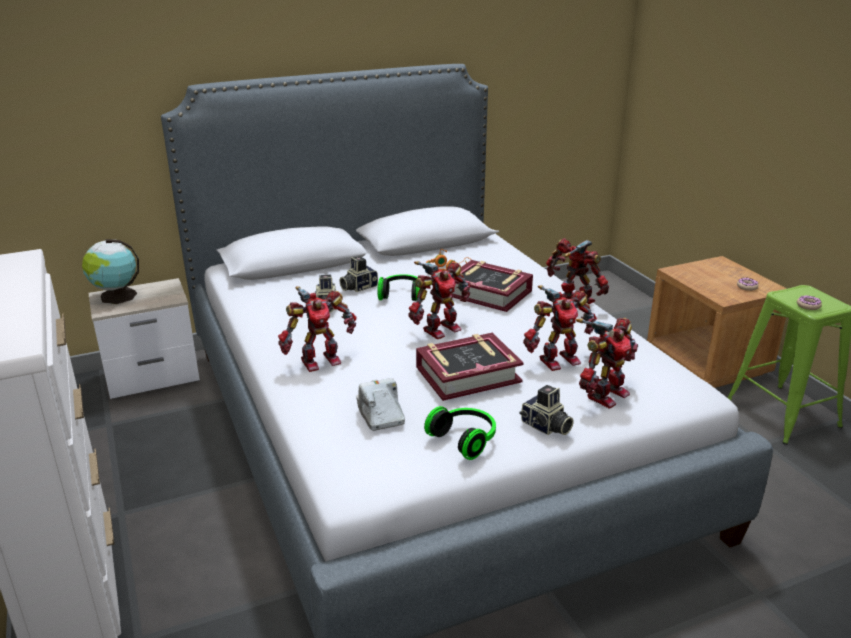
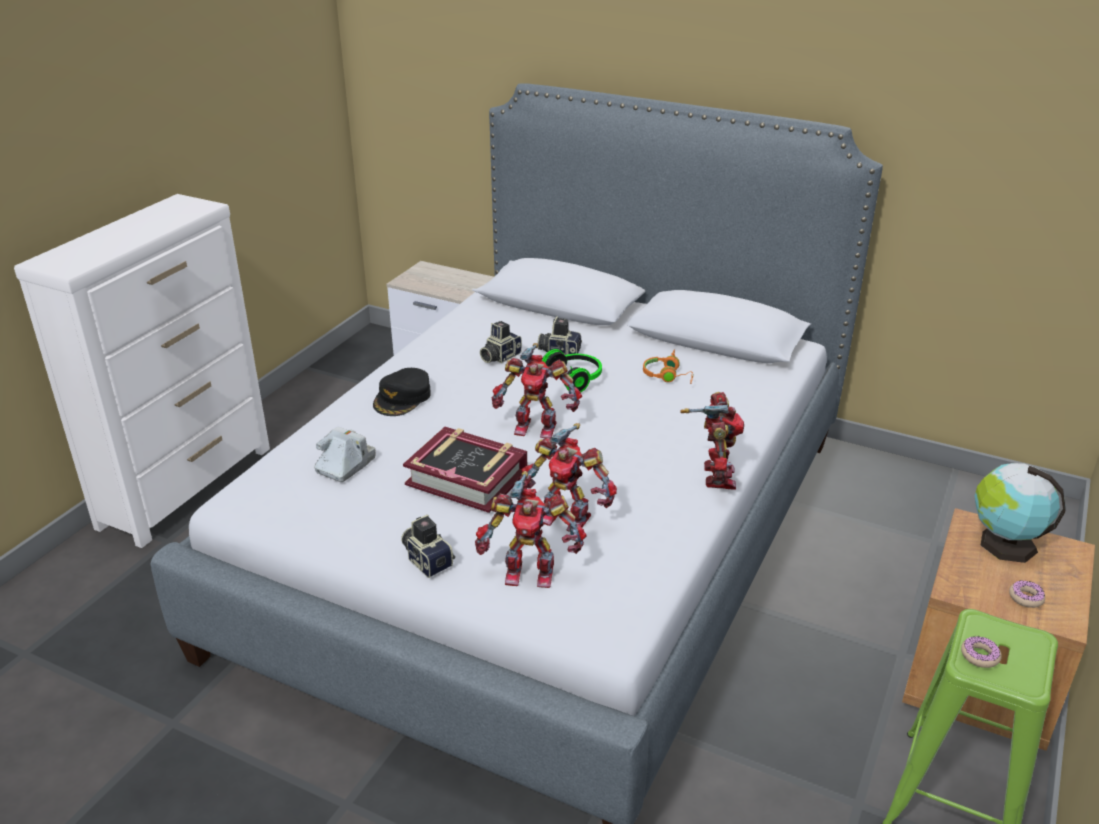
camera: 50 degrees right, 5 degrees up
globe [82,239,139,304] -> globe moved to [975,463,1066,563]
toy robot [278,286,356,372] -> black cap [373,368,431,416]
headphones [424,406,496,460] -> none
book [451,260,533,312] -> none
camera [519,385,574,435] -> camera turned 135 degrees clockwise [401,514,455,578]

